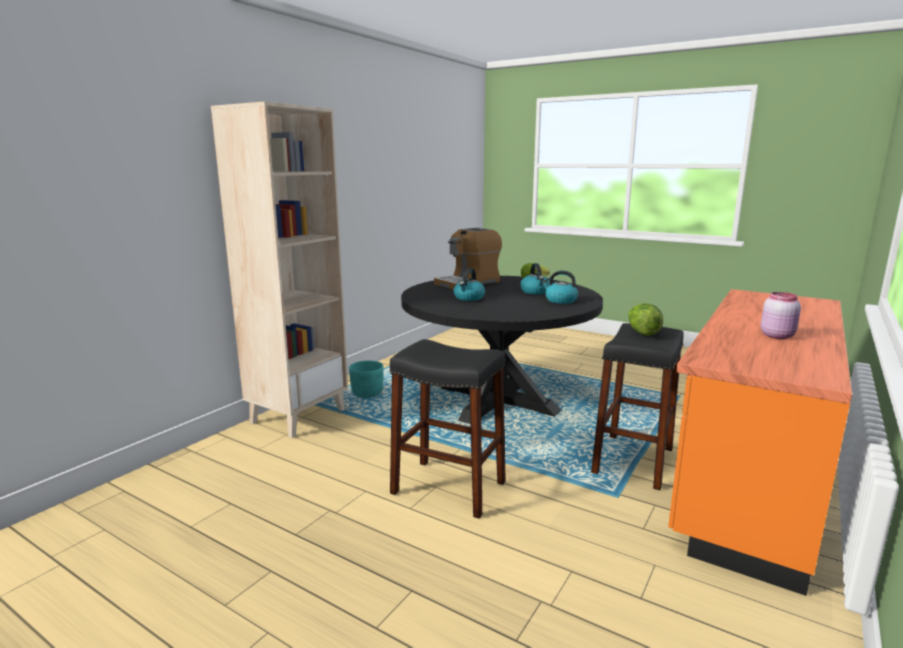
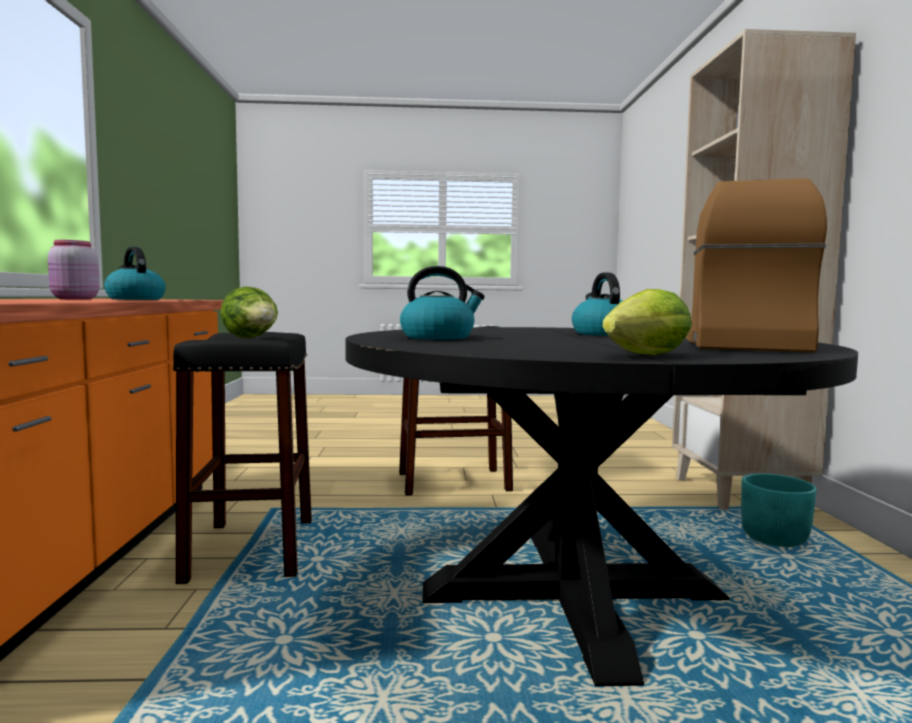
camera: 145 degrees right, 10 degrees down
kettle [520,263,550,294] -> kettle moved to [104,247,166,300]

